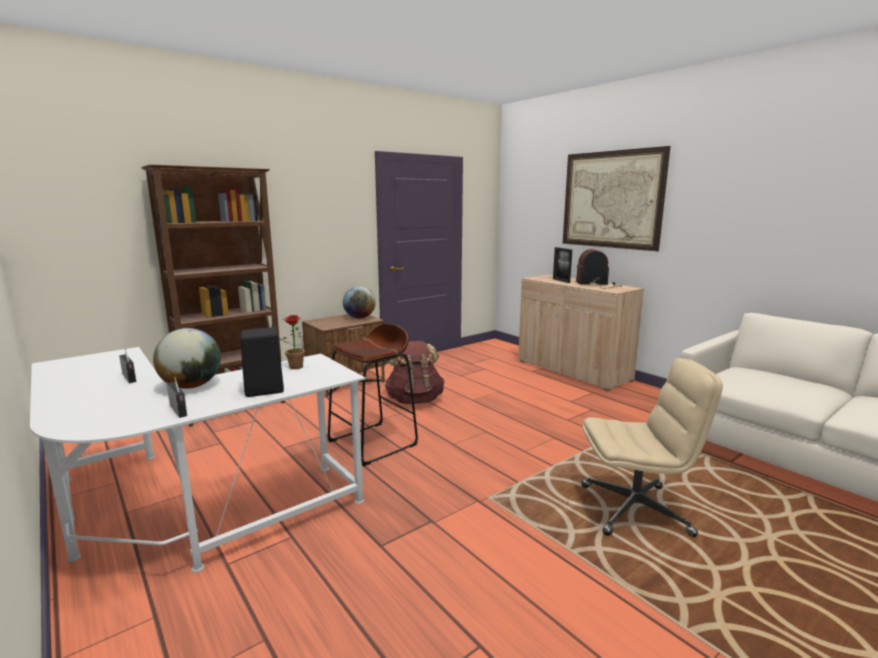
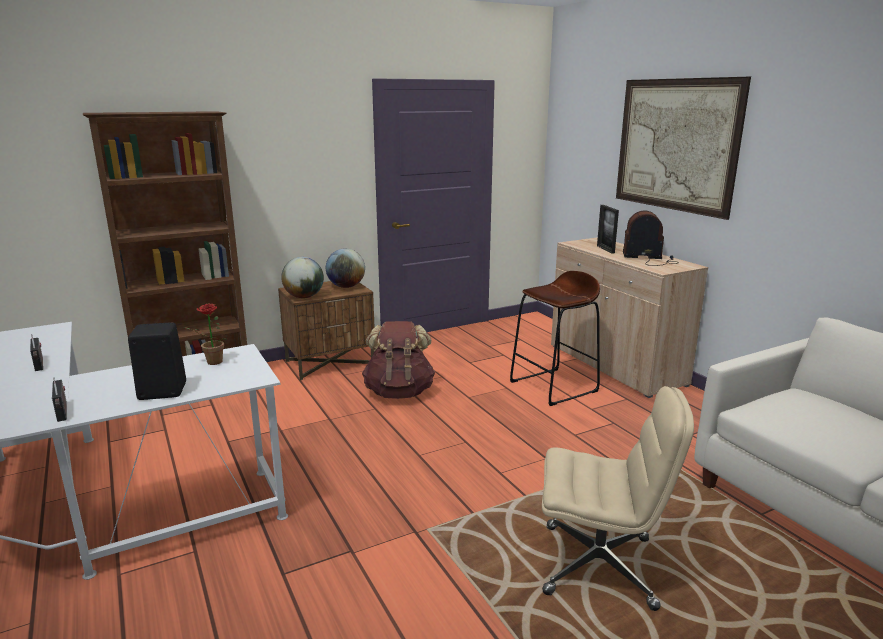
camera: 10 degrees right, 5 degrees up
globe [153,328,221,389] -> globe moved to [281,257,324,298]
brown stool [328,324,418,466] -> brown stool moved to [510,271,600,406]

